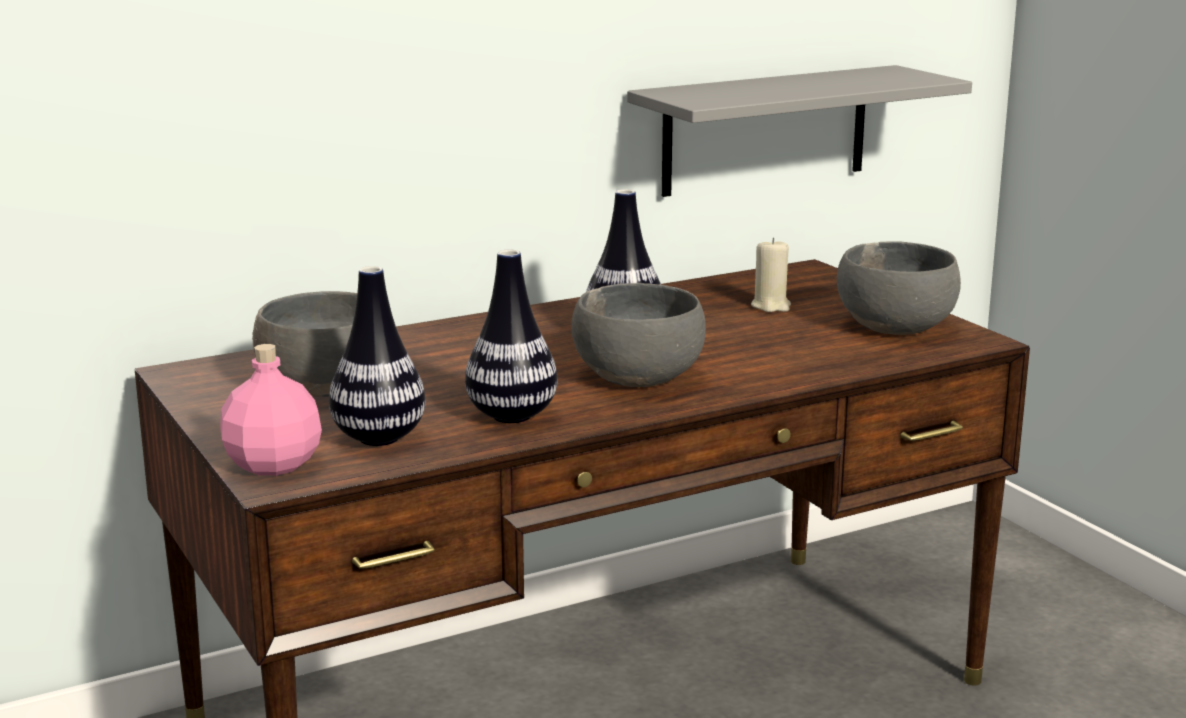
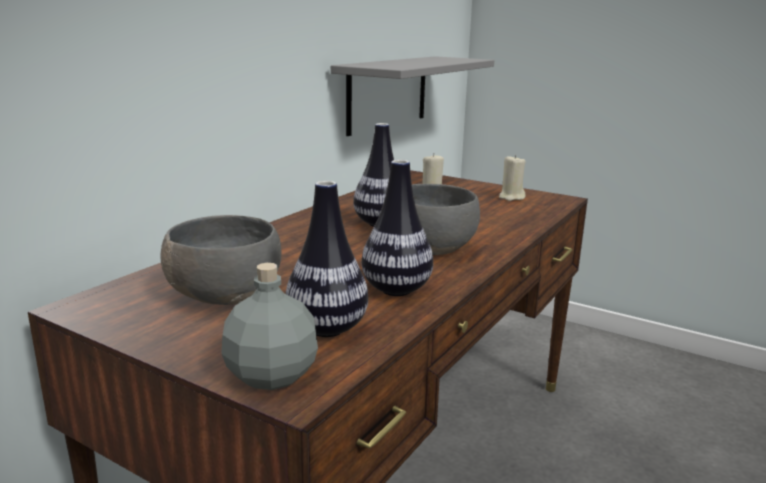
camera: 30 degrees left, 0 degrees up
pink bottle [220,344,322,476] -> grey bottle [221,263,318,390]
grey bowl [837,241,961,335] -> beige candle [499,155,526,201]

